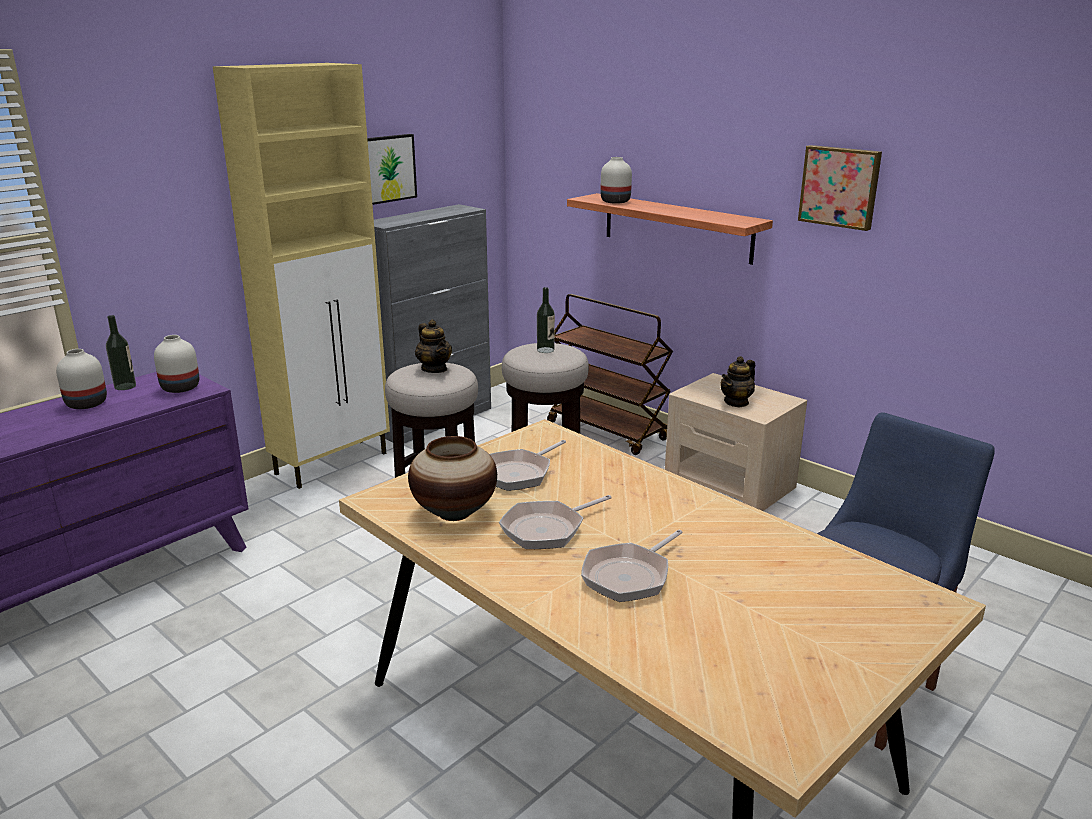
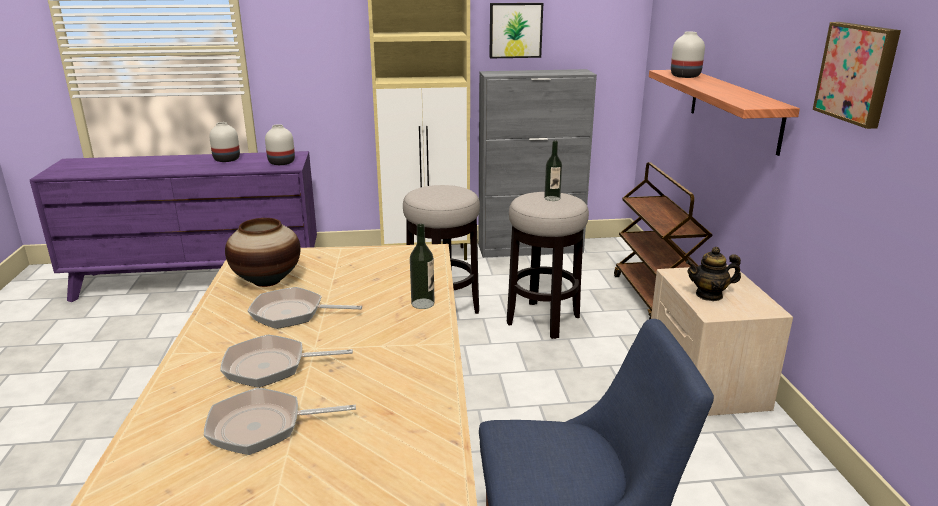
camera: 40 degrees right, 0 degrees up
bottle [106,315,136,390] -> bottle moved to [410,224,435,309]
teapot [415,319,452,373] -> none
frying pan [489,440,566,491] -> frying pan moved to [204,388,356,455]

